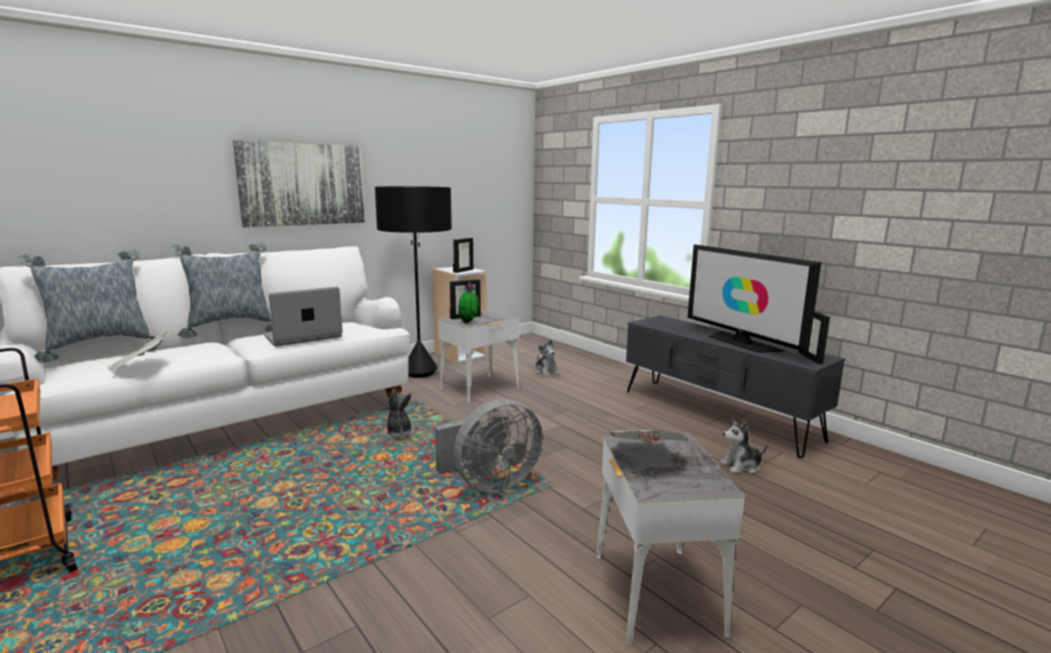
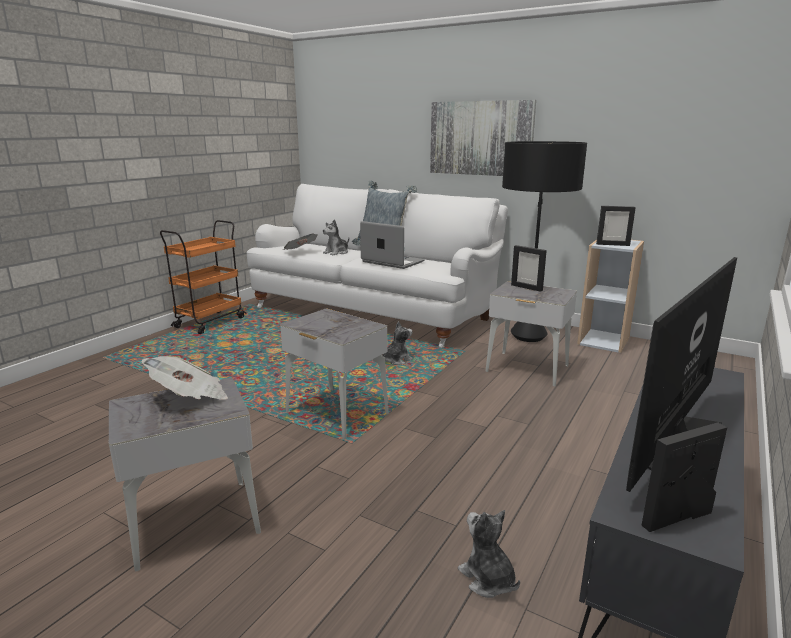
camera: 70 degrees right, 5 degrees up
pillow [18,249,162,363] -> none
grey fan [435,399,543,493] -> side table [280,308,388,439]
potted plant [458,282,479,323] -> none
plush toy [535,339,559,377] -> plush toy moved to [323,219,349,255]

